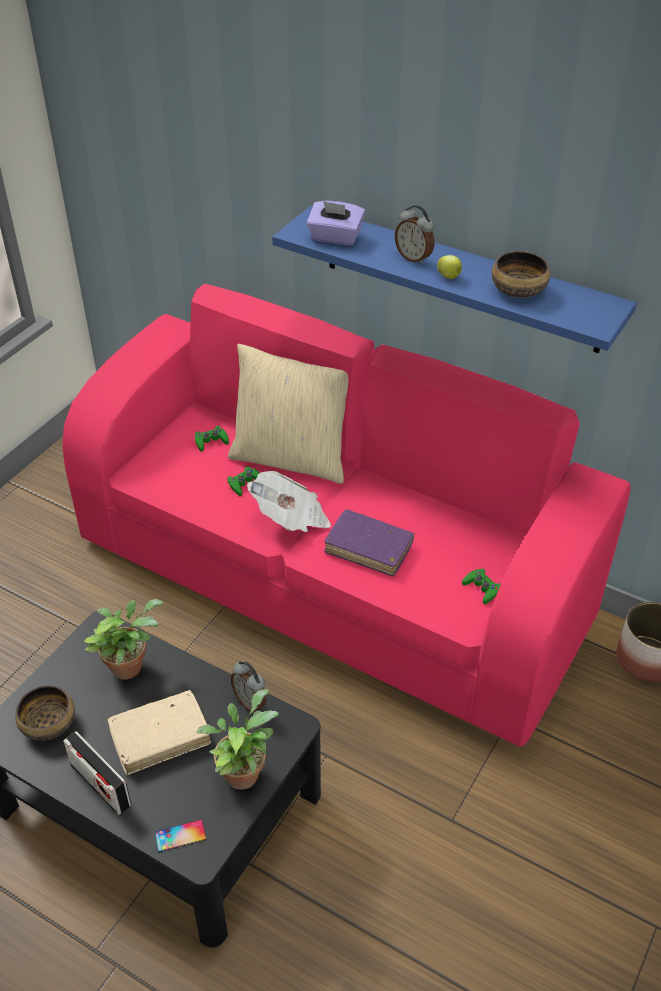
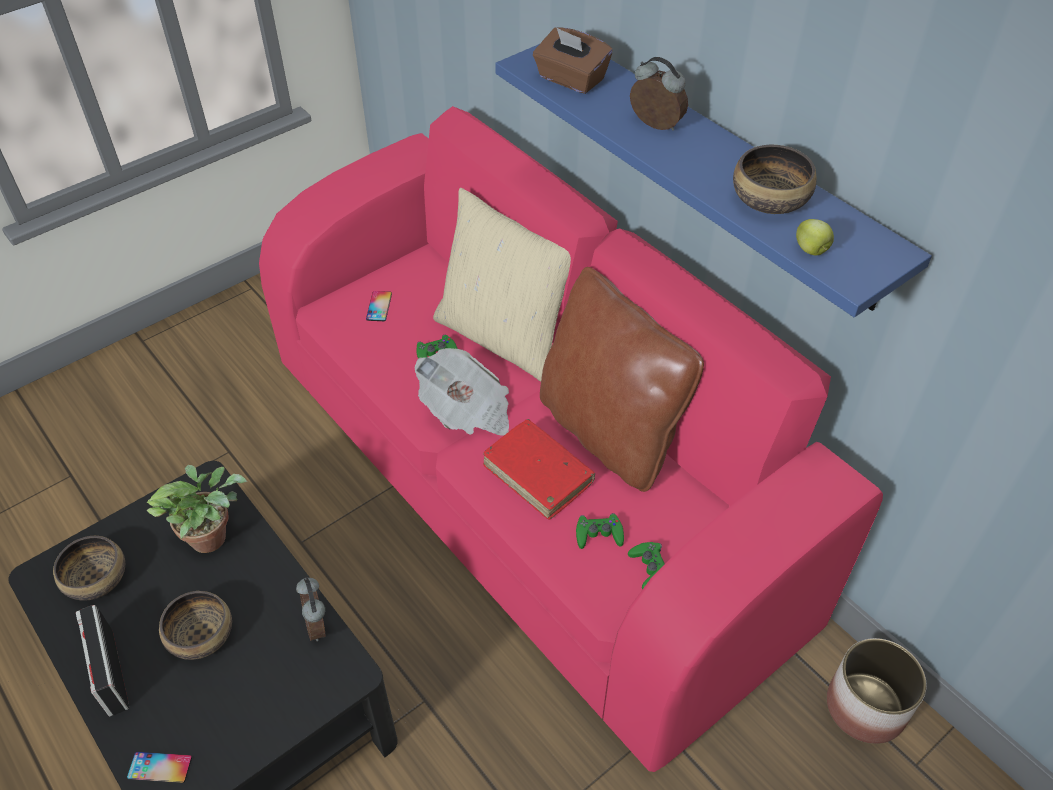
camera: 20 degrees right, 5 degrees up
beige book [107,690,211,775] -> bowl [159,591,232,660]
green game controller [195,426,229,452] -> green game controller moved to [576,513,624,549]
potted plant [197,689,279,790] -> none
purple tissue box [307,201,365,245] -> brown tissue box [533,27,613,94]
purple book [324,509,414,576] -> red book [483,419,595,520]
alarm clock [395,205,435,265] -> alarm clock turned 150 degrees clockwise [630,57,688,131]
apple [437,255,462,279] -> apple moved to [796,219,834,255]
none -> phone [366,291,392,321]
none -> brown pillow [540,267,704,492]

